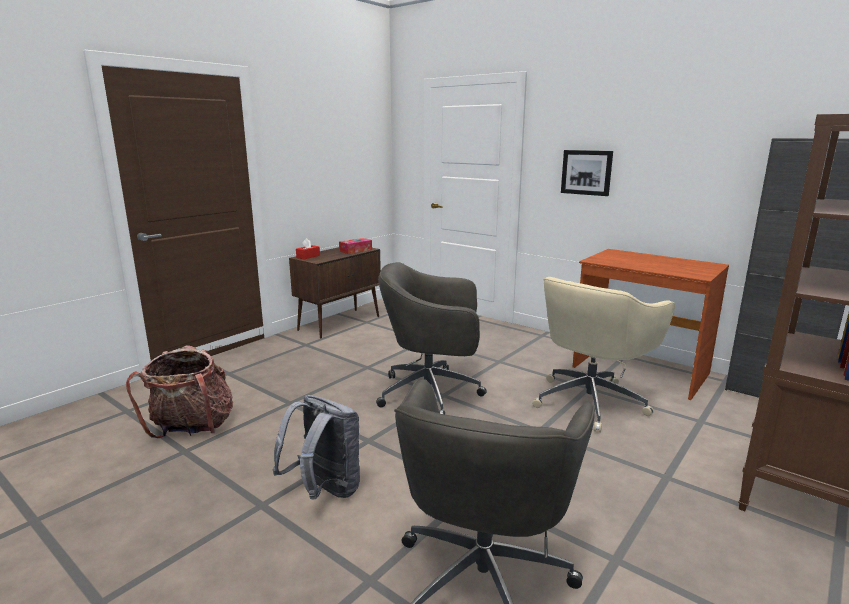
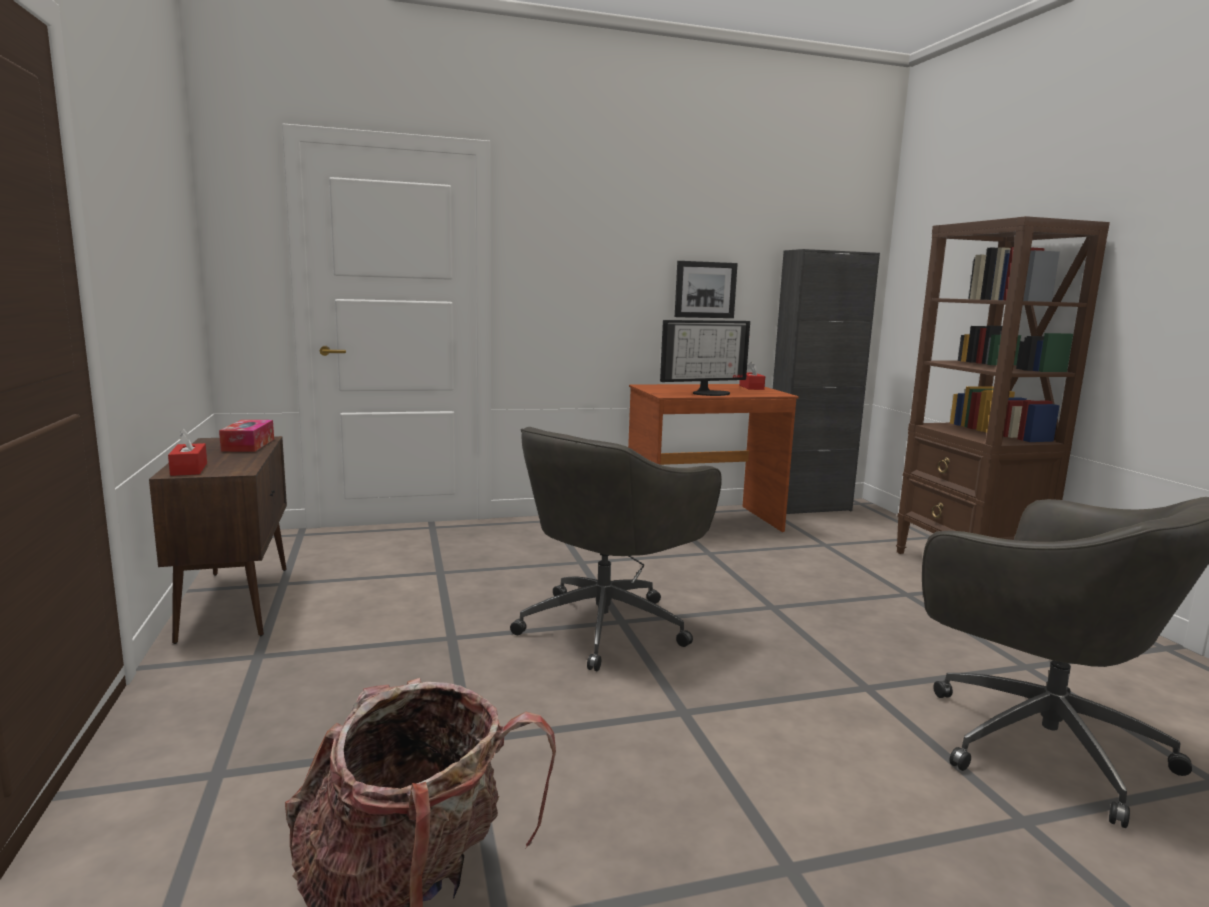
camera: 55 degrees left, 5 degrees down
grey backpack [273,395,360,499] -> none
beige office chair [532,277,675,433] -> none
picture [561,150,613,196] -> picture moved to [675,261,738,318]
none -> monitor [660,320,750,396]
none -> red tissue box [739,361,765,390]

